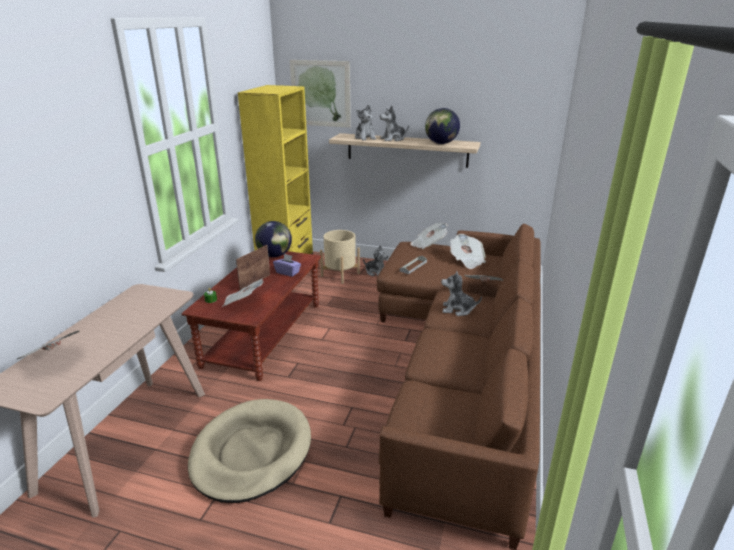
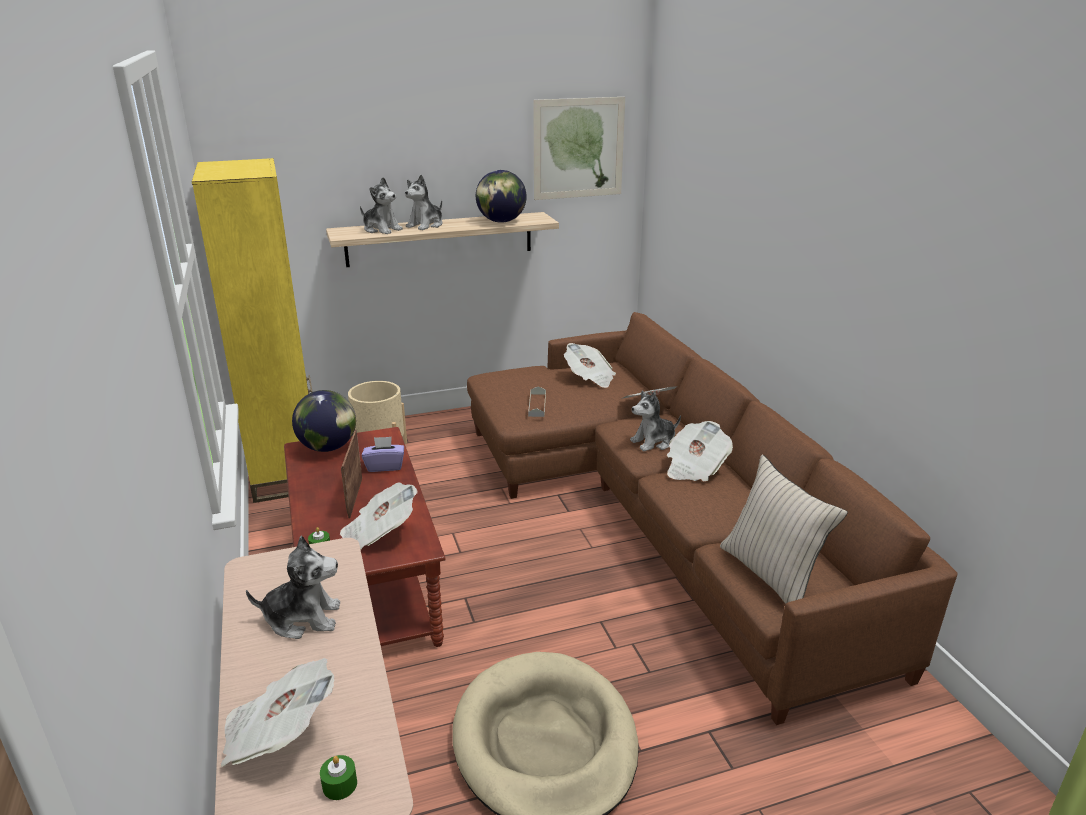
camera: 35 degrees left, 0 degrees up
picture [290,60,351,128] -> picture moved to [533,97,625,200]
plush toy [363,246,388,276] -> plush toy moved to [246,536,340,639]
newspaper [410,223,448,249] -> newspaper moved to [667,421,733,481]
none -> green candle [320,755,357,800]
none -> beige pillow [720,455,848,604]

